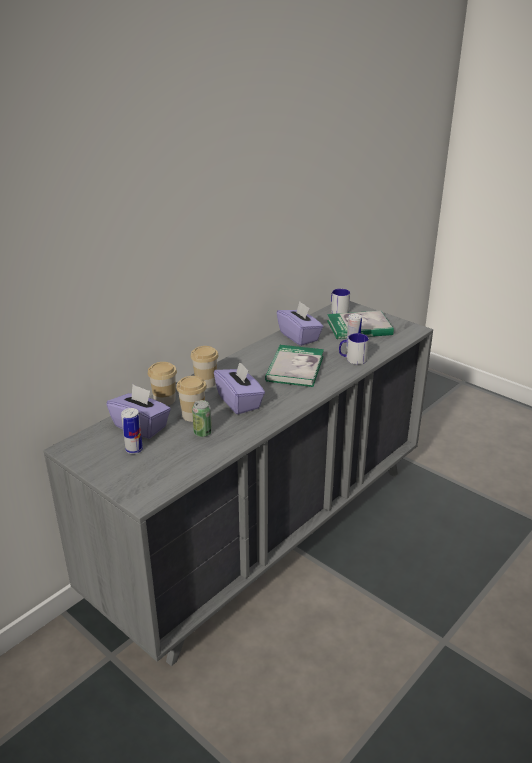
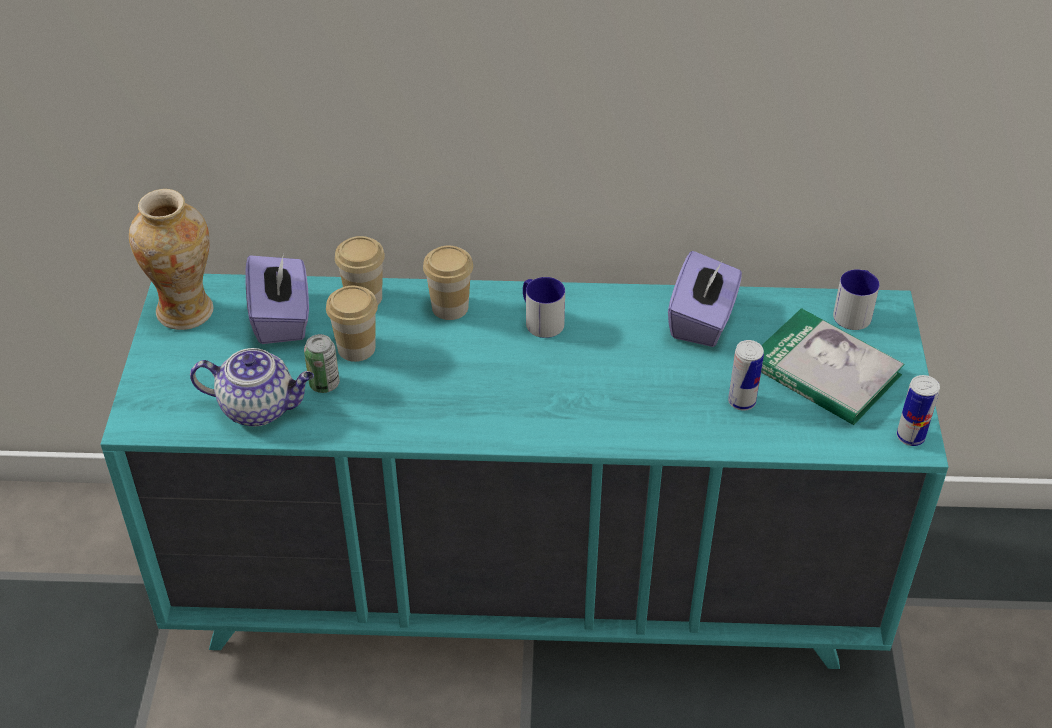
camera: 50 degrees right, 15 degrees up
grey dresser [43,301,433,666] -> turquoise dresser [100,274,949,669]
can [121,408,143,454] -> can moved to [897,375,940,446]
purple tissue box [214,362,265,414] -> none
book [265,345,324,387] -> none
mug [339,333,369,365] -> mug moved to [523,277,565,338]
none -> vase [129,189,214,330]
none -> teapot [190,348,314,426]

